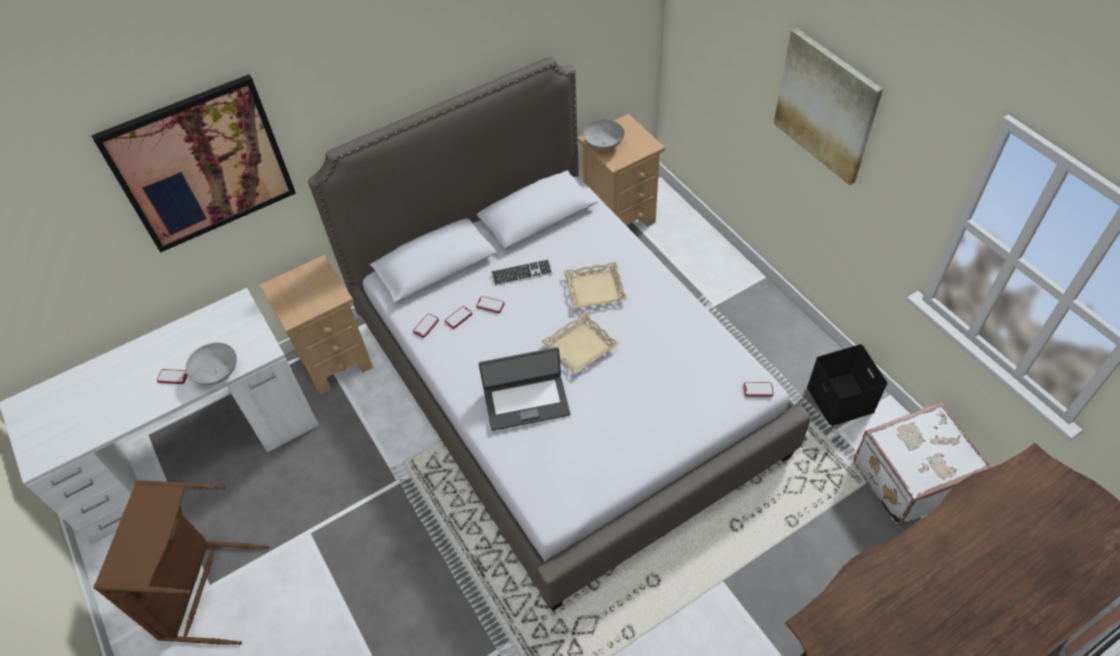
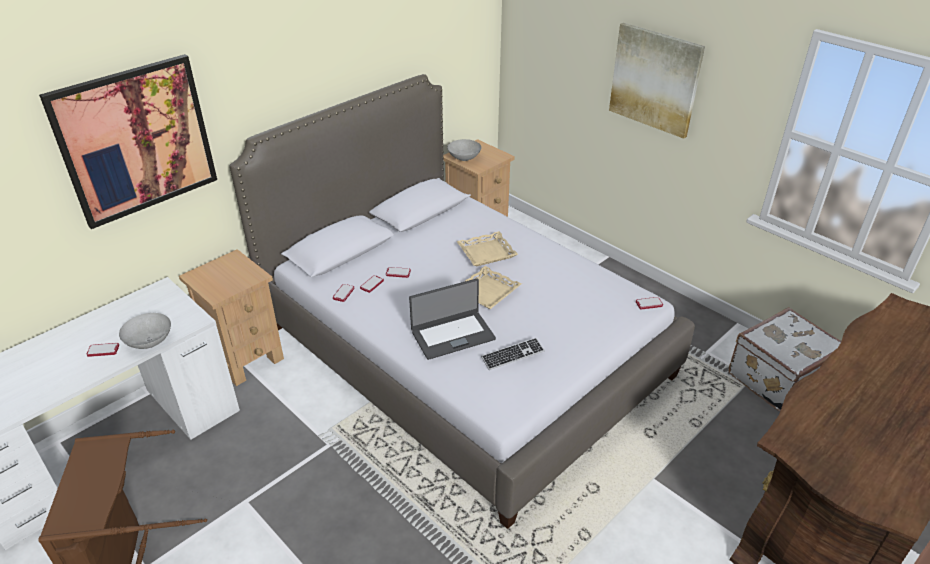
camera: 15 degrees left, 15 degrees down
keyboard [491,259,553,286] -> keyboard moved to [481,338,545,370]
black storage box [807,344,888,426] -> none

